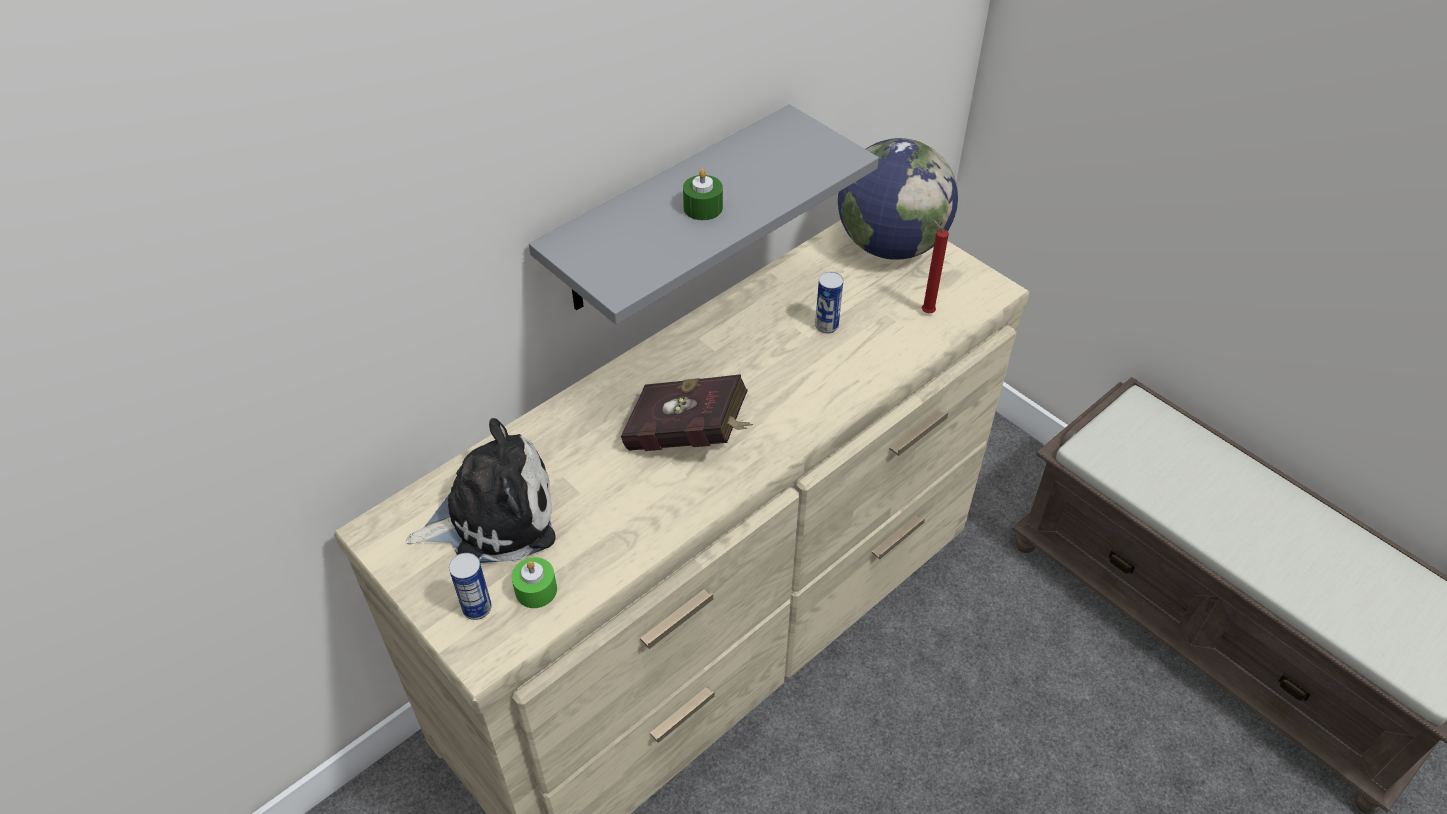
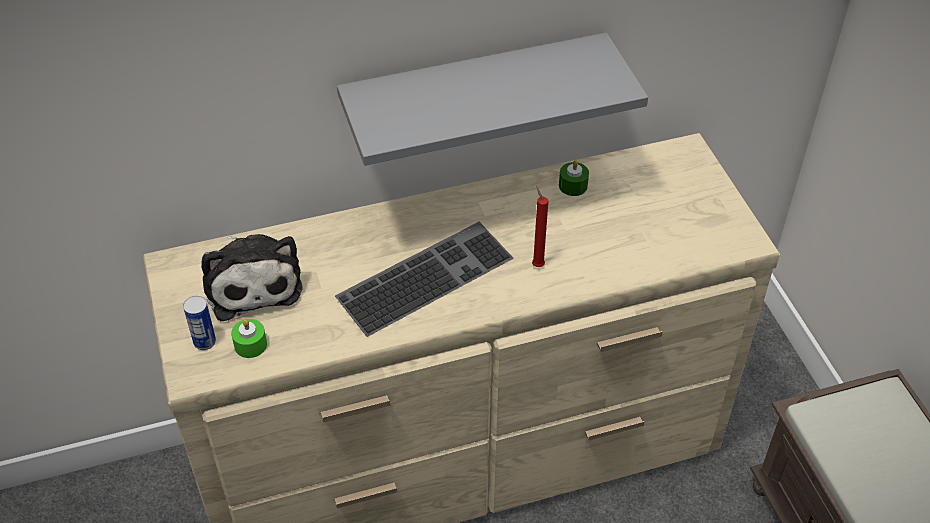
camera: 25 degrees right, 0 degrees up
plush toy [406,418,556,563] -> plush toy turned 60 degrees clockwise [201,234,303,321]
red book [621,374,753,451] -> keyboard [335,222,514,337]
green candle [683,169,723,220] -> green candle moved to [559,160,589,196]
can [815,272,843,333] -> none
globe [838,138,958,260] -> none
red candle [922,219,949,313] -> red candle moved to [532,186,548,267]

